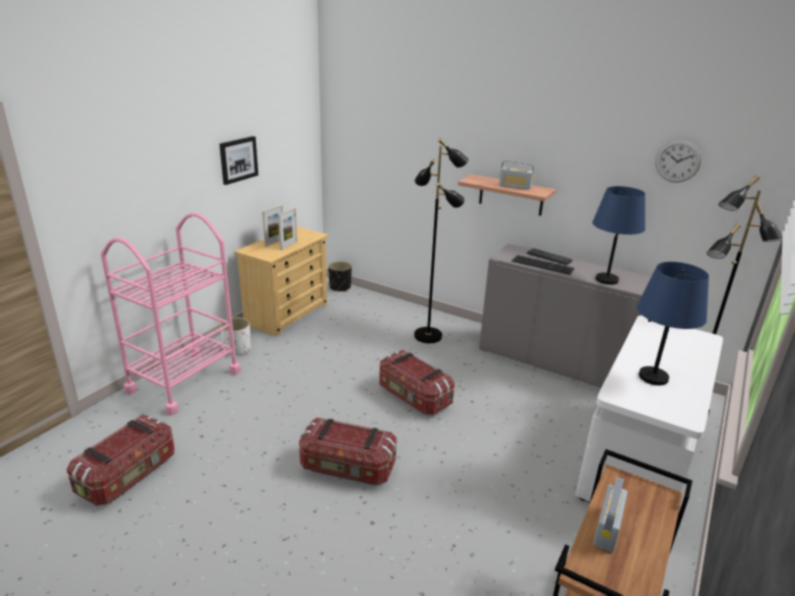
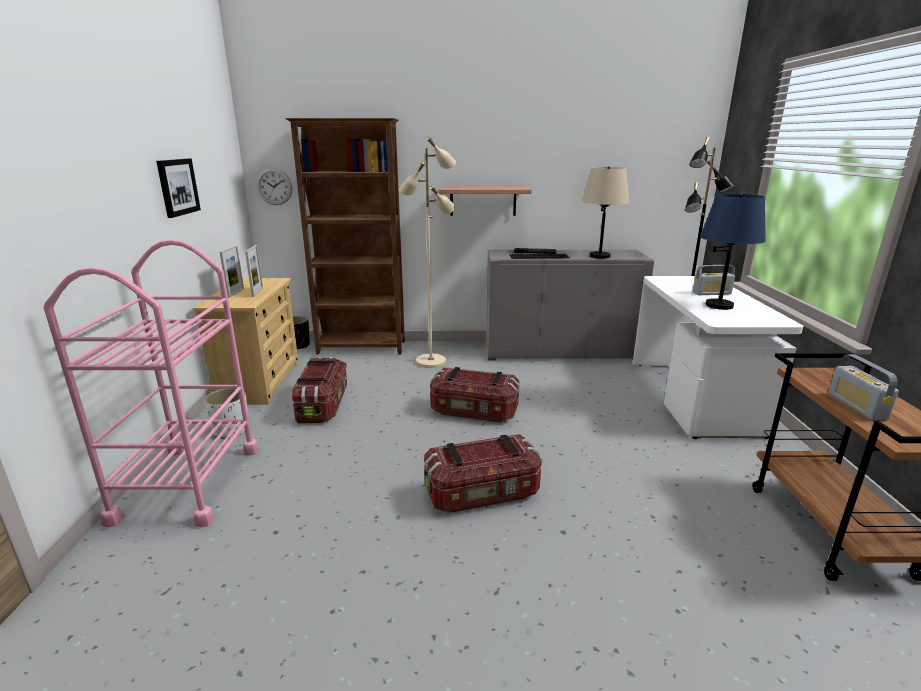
camera: 30 degrees left, 5 degrees down
storage box [67,414,175,506] -> storage box moved to [292,357,347,423]
black floor lamp [414,138,469,343] -> beige floor lamp [399,137,456,368]
radio [499,160,534,190] -> radio moved to [692,265,735,295]
blue table lamp [592,186,645,285] -> beige table lamp [582,167,629,259]
wall clock [655,140,701,182] -> wall clock moved to [256,168,292,205]
none -> brown bookcase [285,118,405,354]

